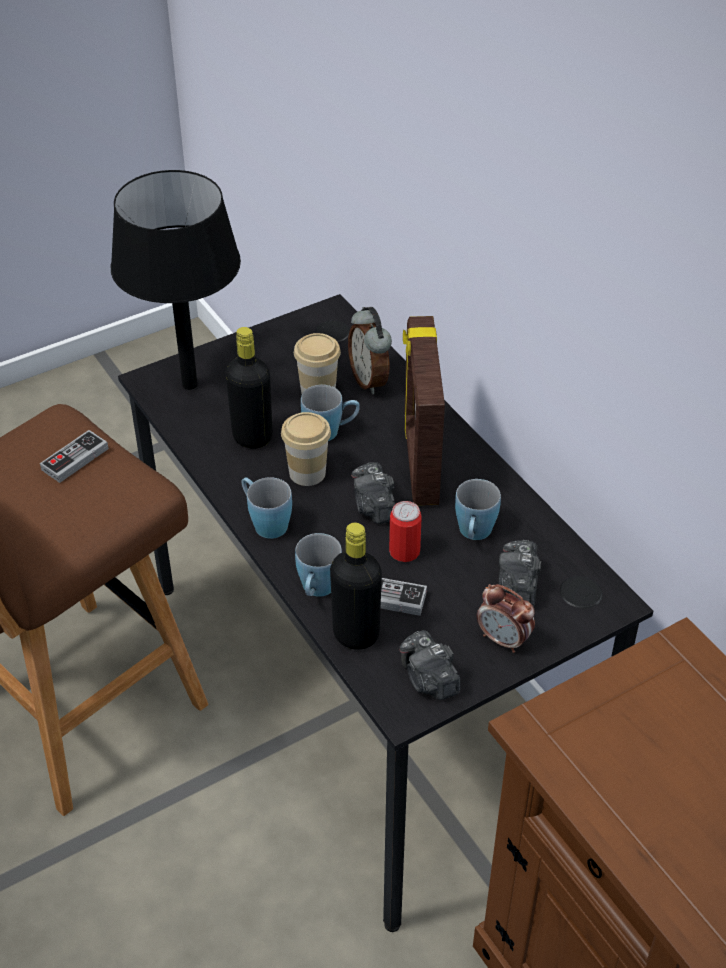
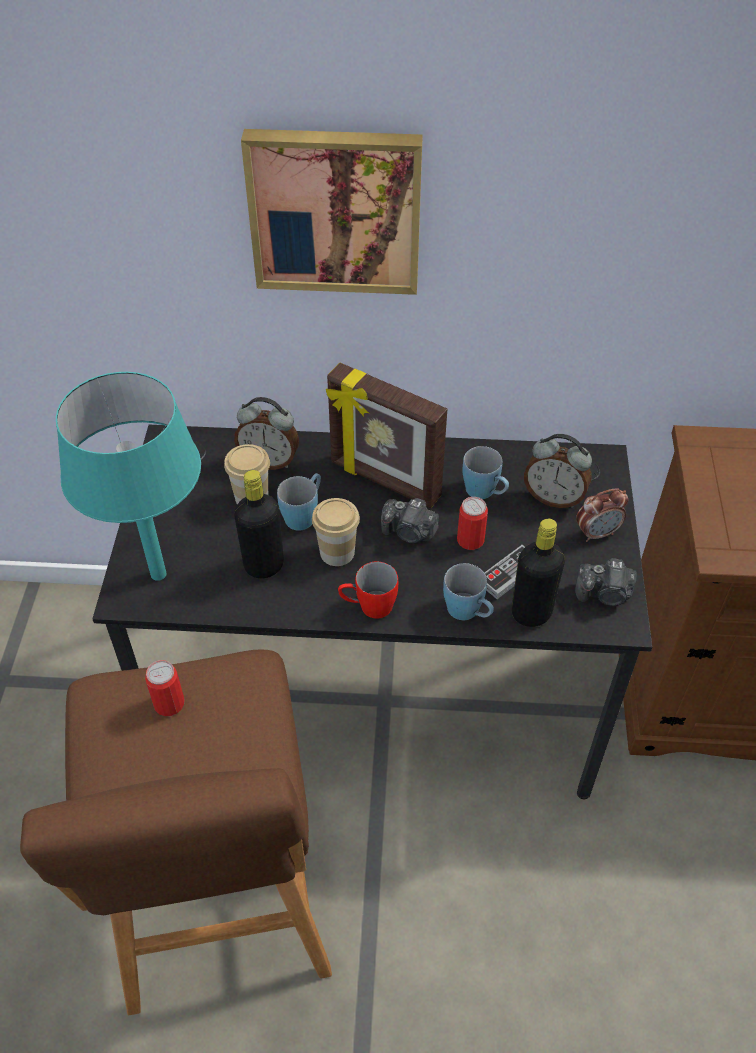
camera: 55 degrees left, 5 degrees up
game controller [40,430,109,483] -> can [145,660,185,716]
black table lamp [111,170,241,390] -> turquoise table lamp [56,372,201,581]
blue mug [241,477,292,539] -> red mug [338,562,398,619]
camera [499,540,541,607] -> alarm clock [524,434,592,508]
none -> picture [241,129,423,295]

